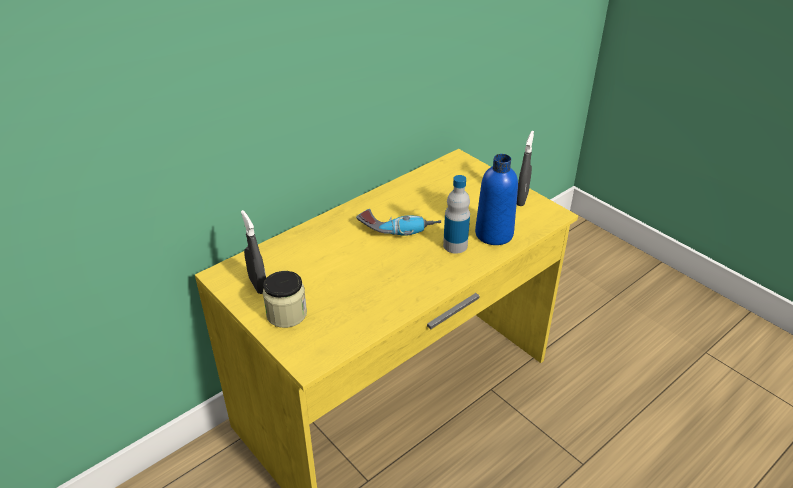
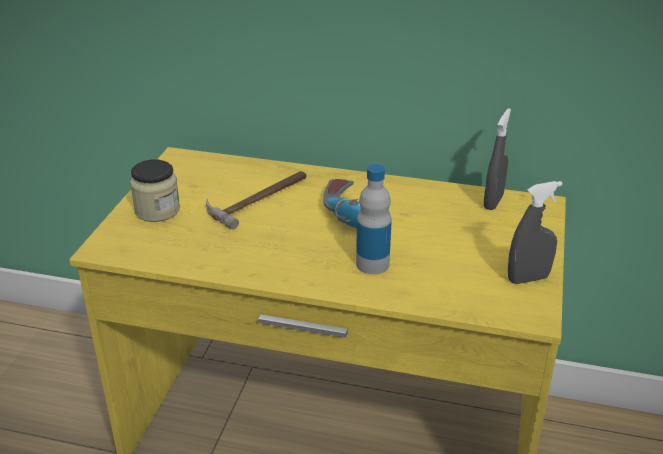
camera: 55 degrees right, 5 degrees down
grey spray bottle [241,210,266,294] -> grey spray bottle moved to [484,108,511,210]
blue bottle [475,154,518,245] -> none
none -> hammer [206,171,307,230]

